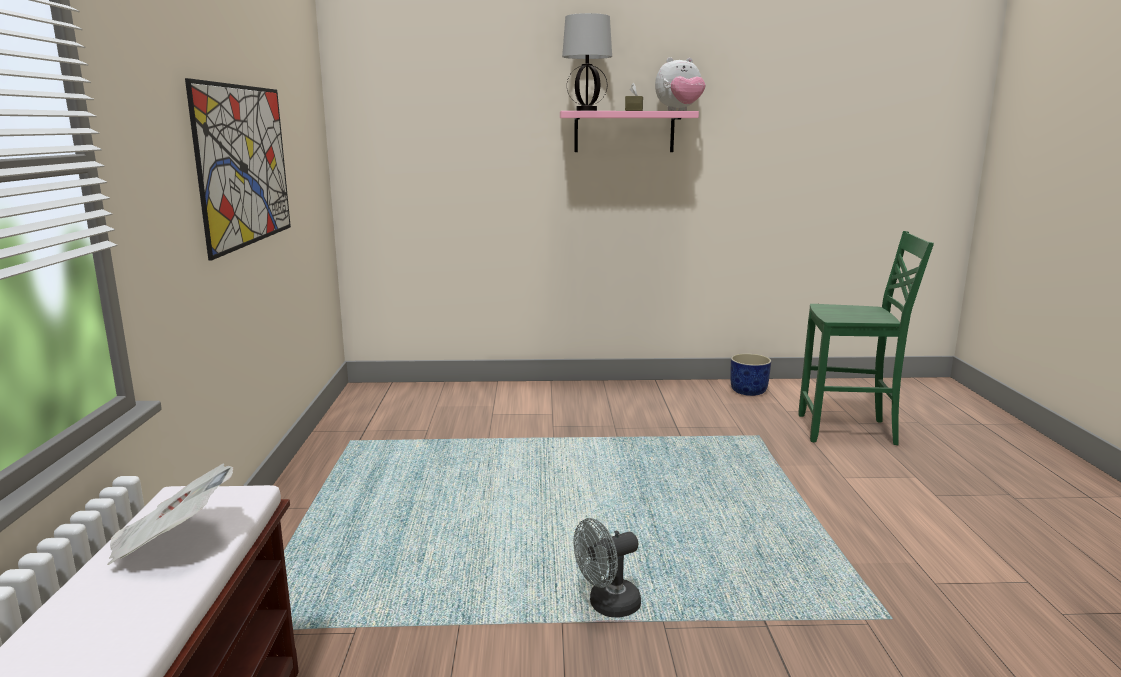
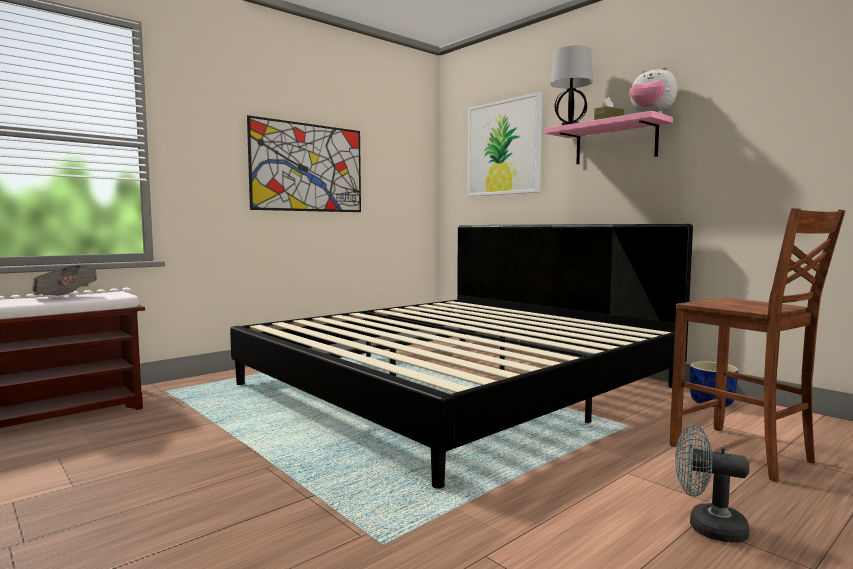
camera: 50 degrees right, 10 degrees down
grey fan [573,518,641,618] -> grey fan moved to [675,425,750,543]
green chair [798,231,934,445] -> brown chair [670,208,845,482]
none -> bed [230,224,693,489]
none -> picture [467,92,542,196]

